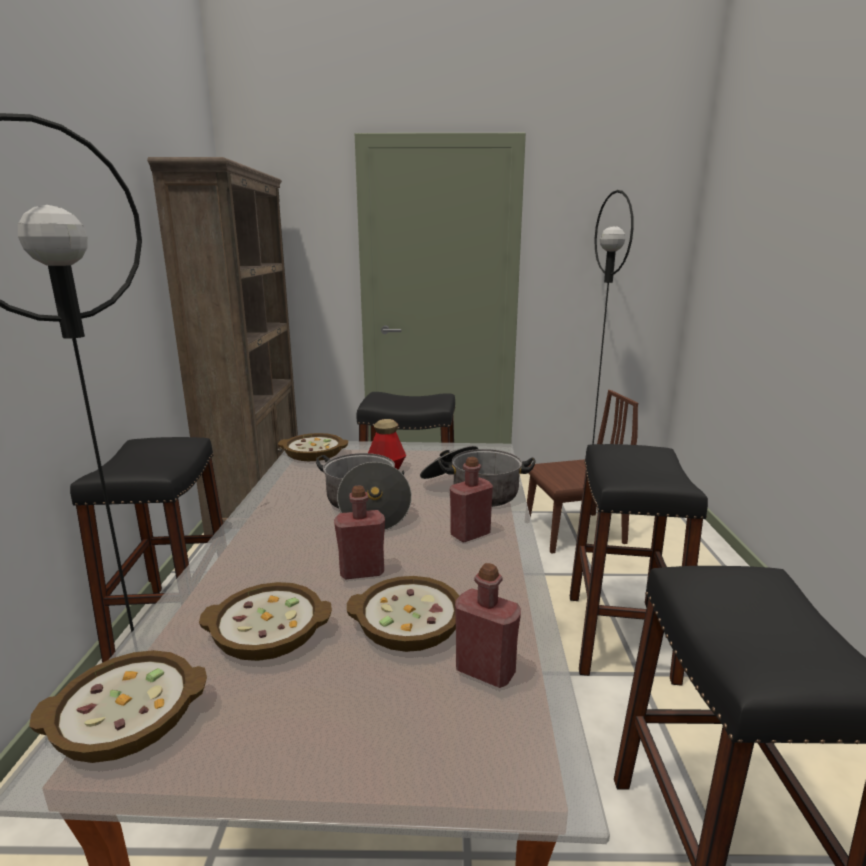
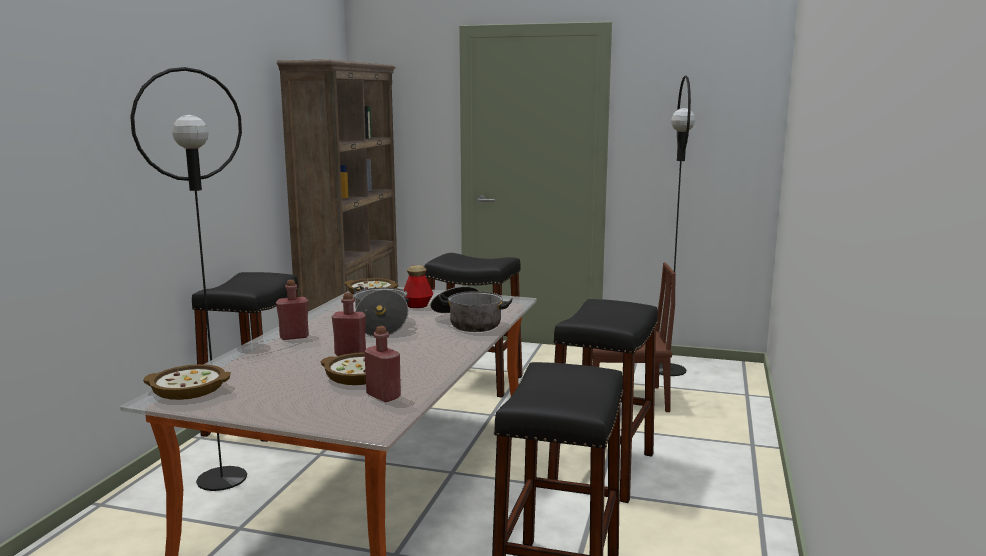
camera: 15 degrees right, 5 degrees down
bowl [199,582,332,661] -> none
red bottle [450,457,493,542] -> red bottle moved to [276,280,309,340]

